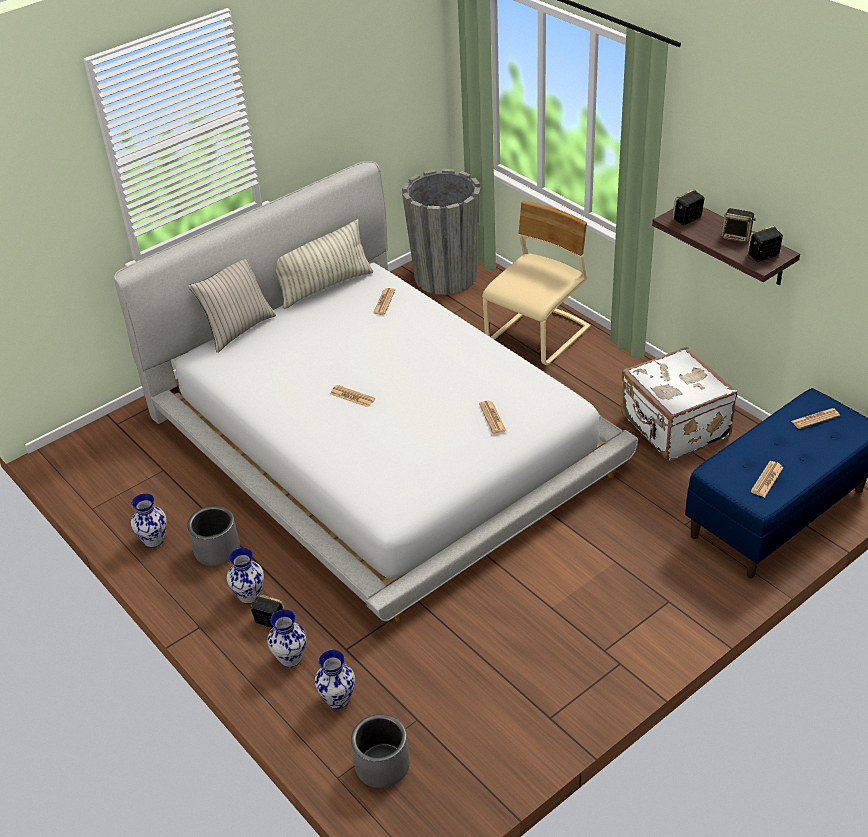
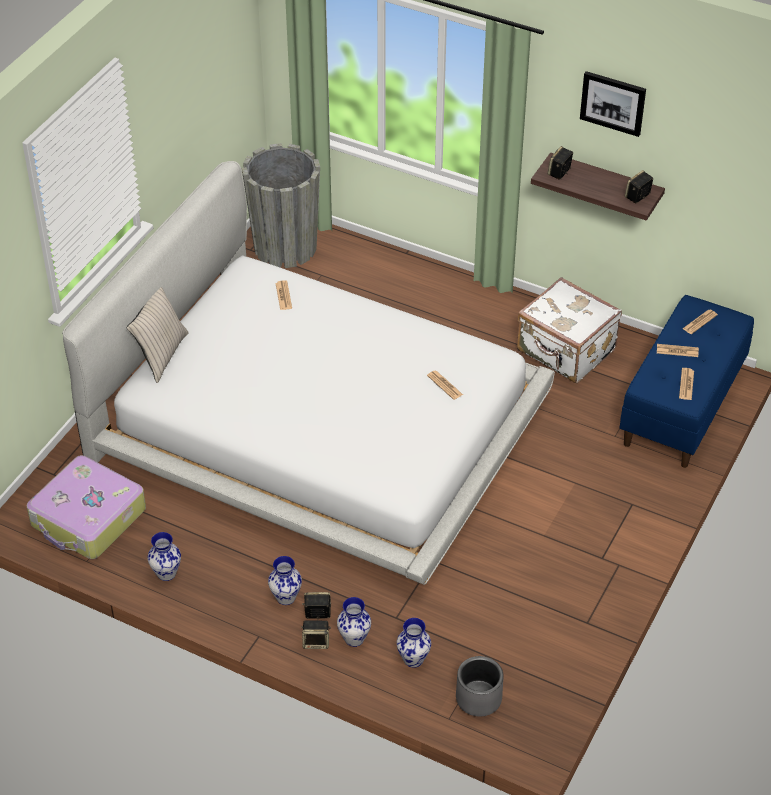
camera: 25 degrees left, 5 degrees up
grey planter [187,506,240,566] -> none
pillow [276,219,373,309] -> none
newspaper [330,385,375,407] -> newspaper moved to [657,344,699,357]
beige chair [482,201,591,365] -> none
speaker [721,208,756,243] -> speaker moved to [302,621,331,649]
none -> suitcase [27,455,146,559]
none -> picture [580,71,646,137]

